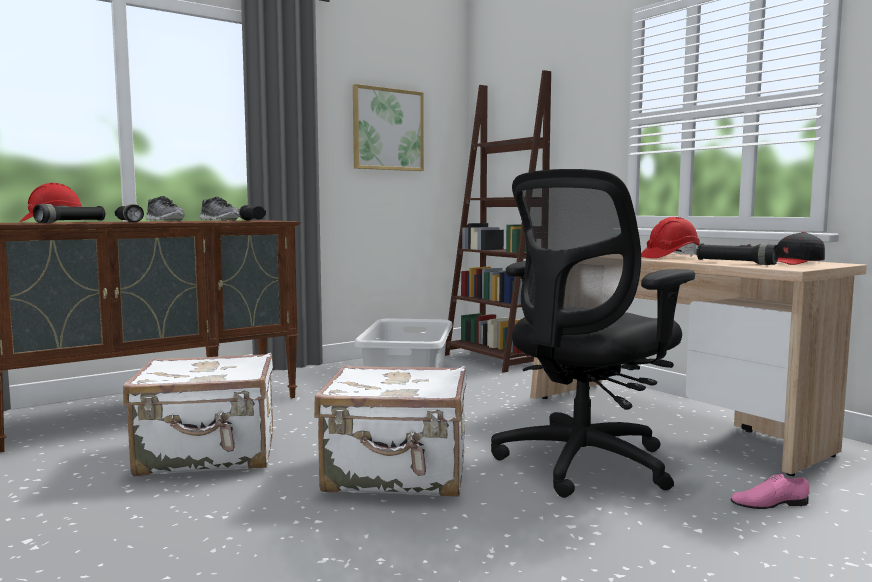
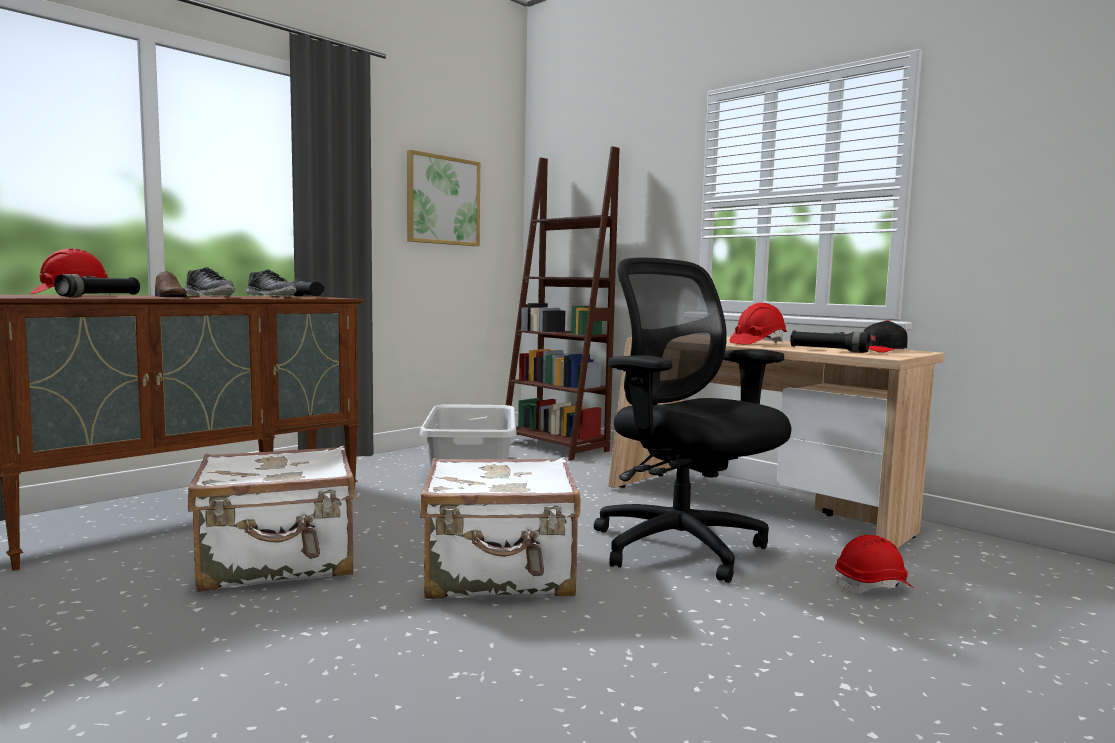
camera: 10 degrees left, 0 degrees up
black flashlight [115,204,144,223] -> brown shoe [155,271,187,297]
black office chair [491,169,695,498] -> black office chair turned 105 degrees clockwise [594,258,791,583]
pink shoe [731,474,809,509] -> red hard hat [835,535,914,593]

